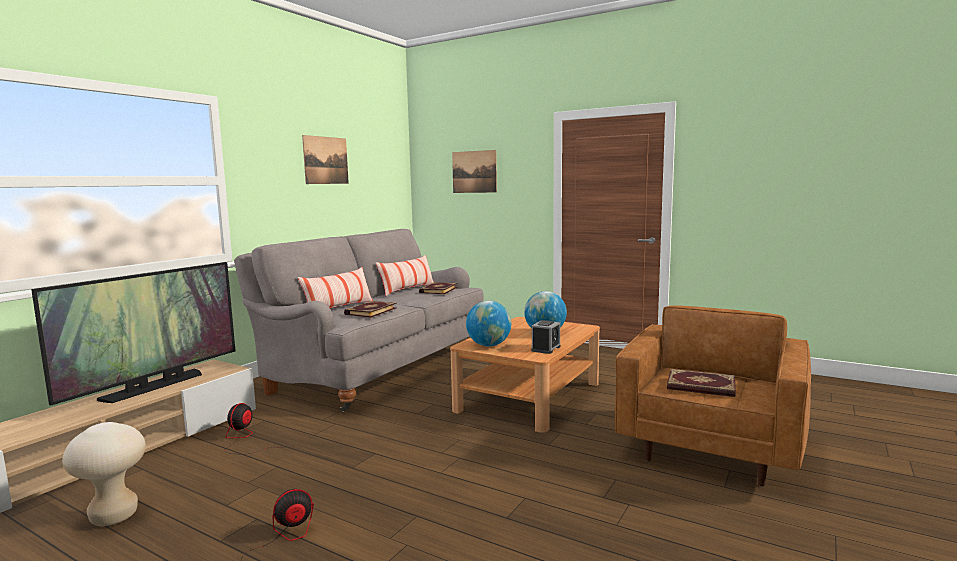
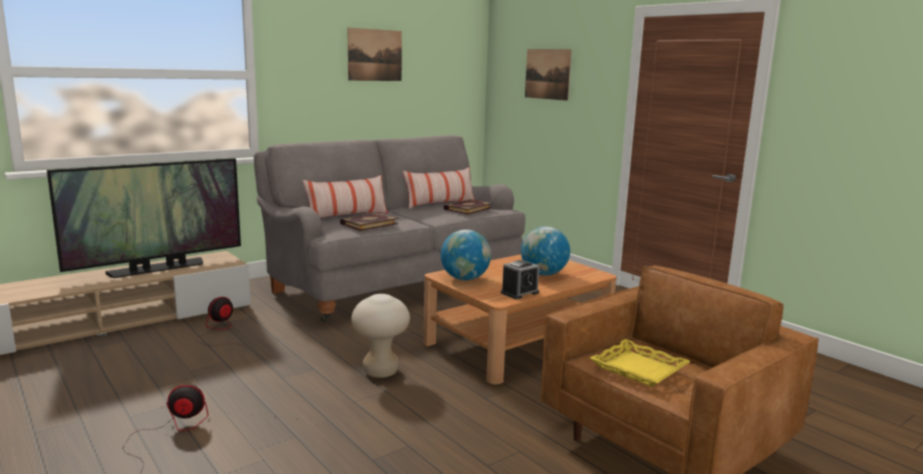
camera: 20 degrees right, 5 degrees up
beige stool [62,422,146,526] -> beige stool moved to [351,294,410,378]
book [667,369,736,397] -> yellow tray [590,339,691,387]

